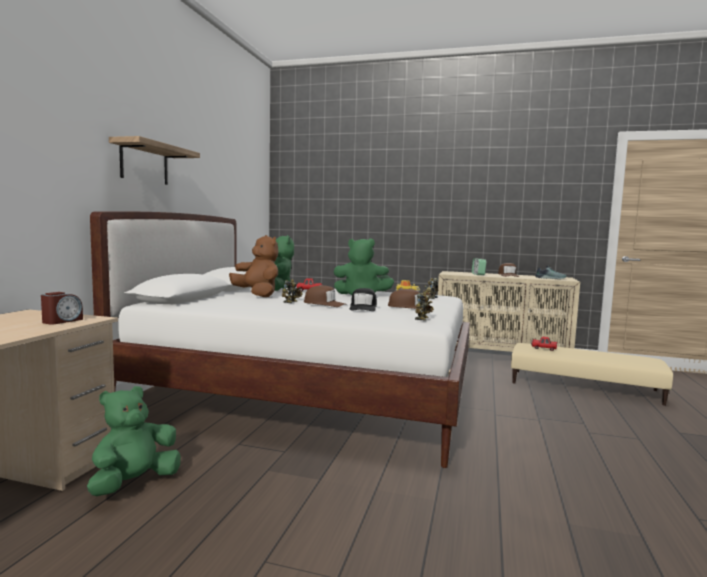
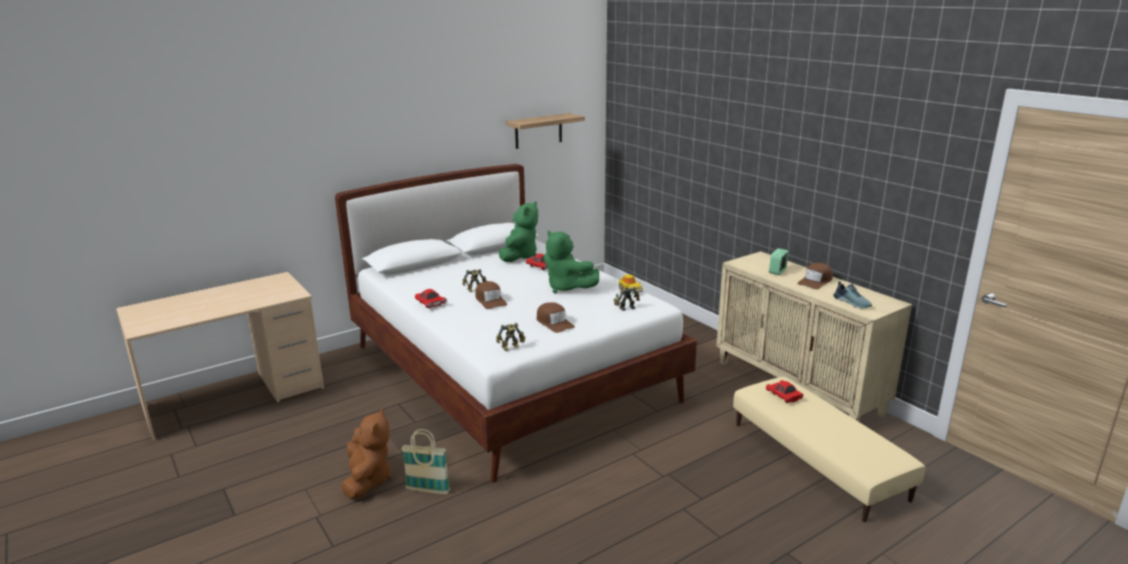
camera: 40 degrees right, 15 degrees up
alarm clock [41,292,83,325] -> none
green plush toy [87,386,181,496] -> none
shelf [109,136,200,185] -> shelf moved to [506,113,585,149]
brown plush toy [229,235,279,297] -> brown plush toy moved to [341,408,392,499]
black cap [350,288,377,311] -> none
none -> basket [401,429,450,494]
none -> red toy car [415,289,447,309]

